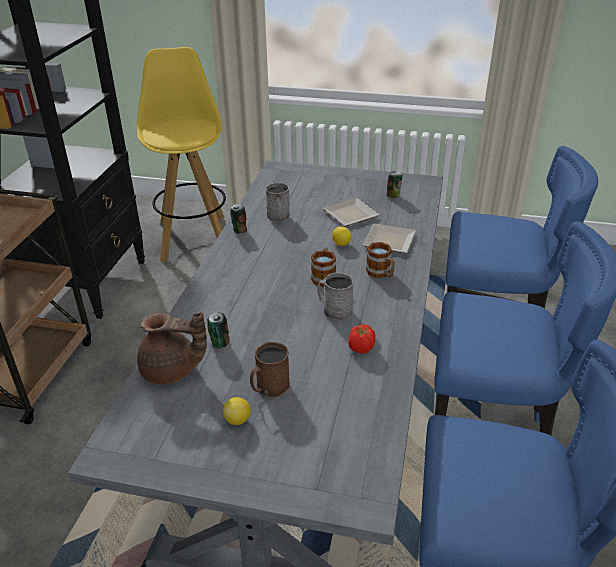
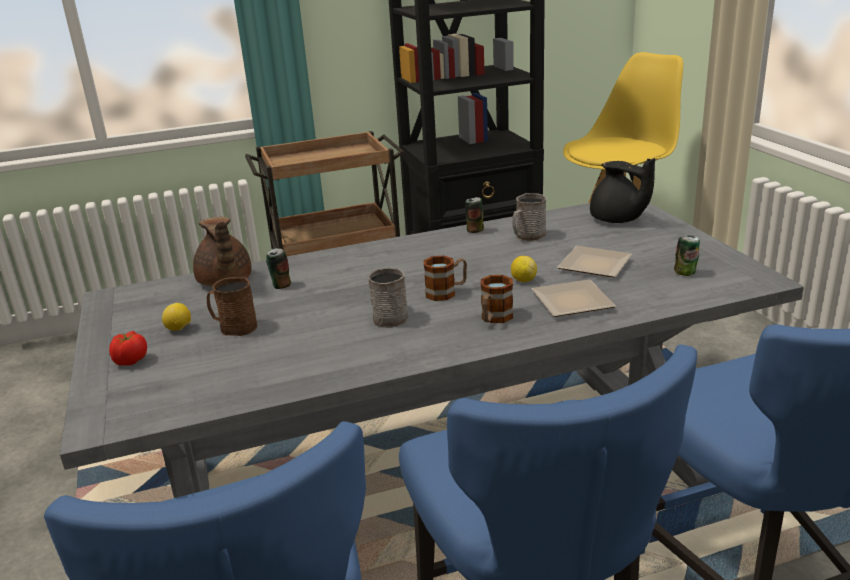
camera: 60 degrees right, 10 degrees down
tomato [348,324,375,354] -> tomato moved to [109,331,147,366]
none -> black teapot [590,158,655,223]

